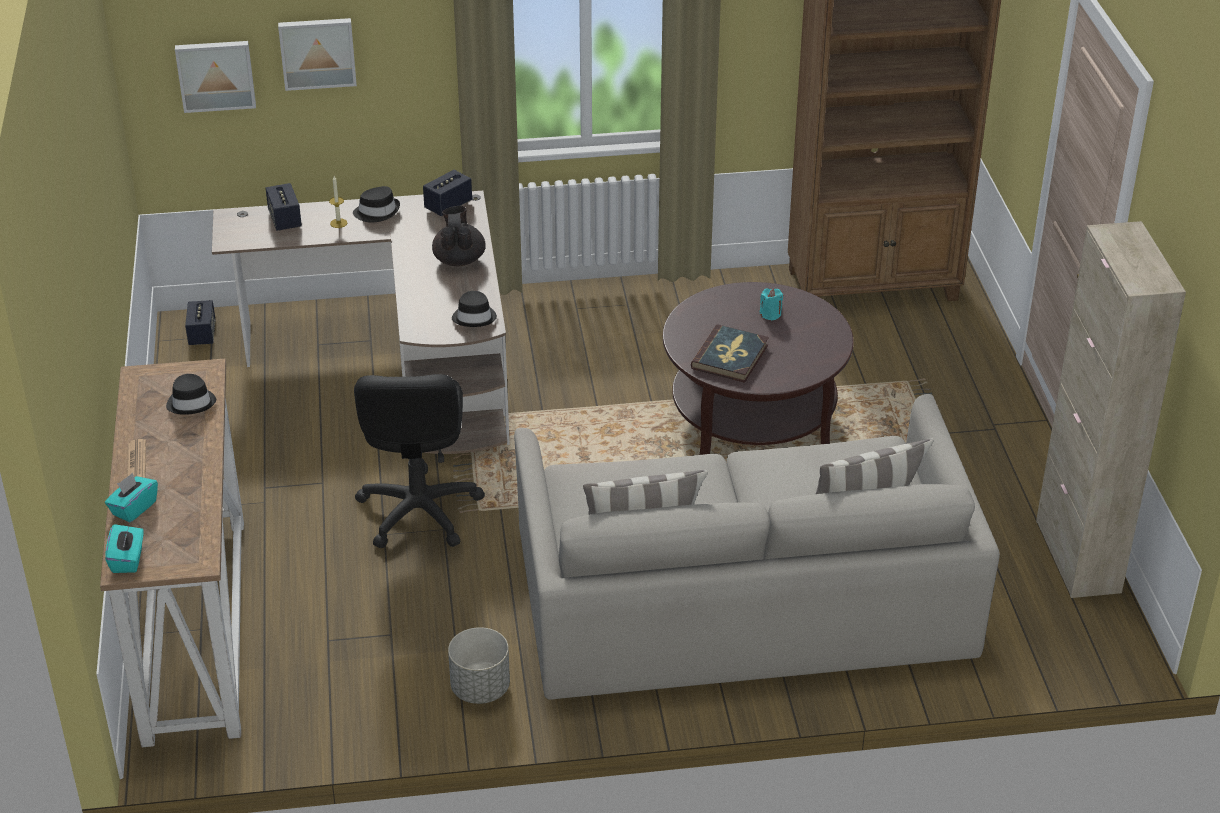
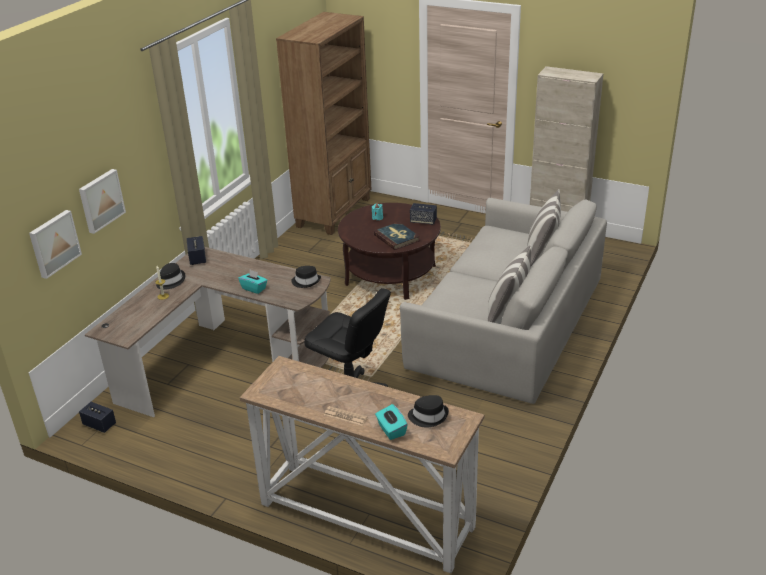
camera: 55 degrees left, 5 degrees down
turquoise tissue box [105,524,144,573] -> turquoise tissue box moved to [239,270,267,294]
black hat [166,374,216,415] -> black hat moved to [408,395,449,428]
speaker [266,183,302,231] -> speaker moved to [410,203,437,225]
black teapot [432,206,486,266] -> none
grey planter [448,627,510,704] -> none

